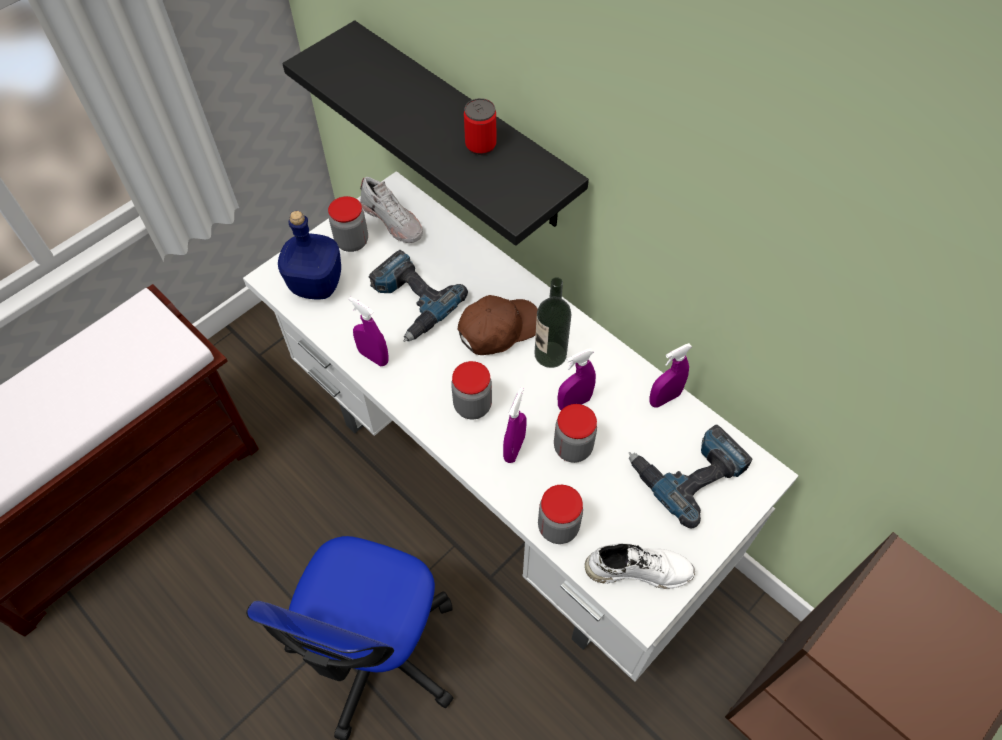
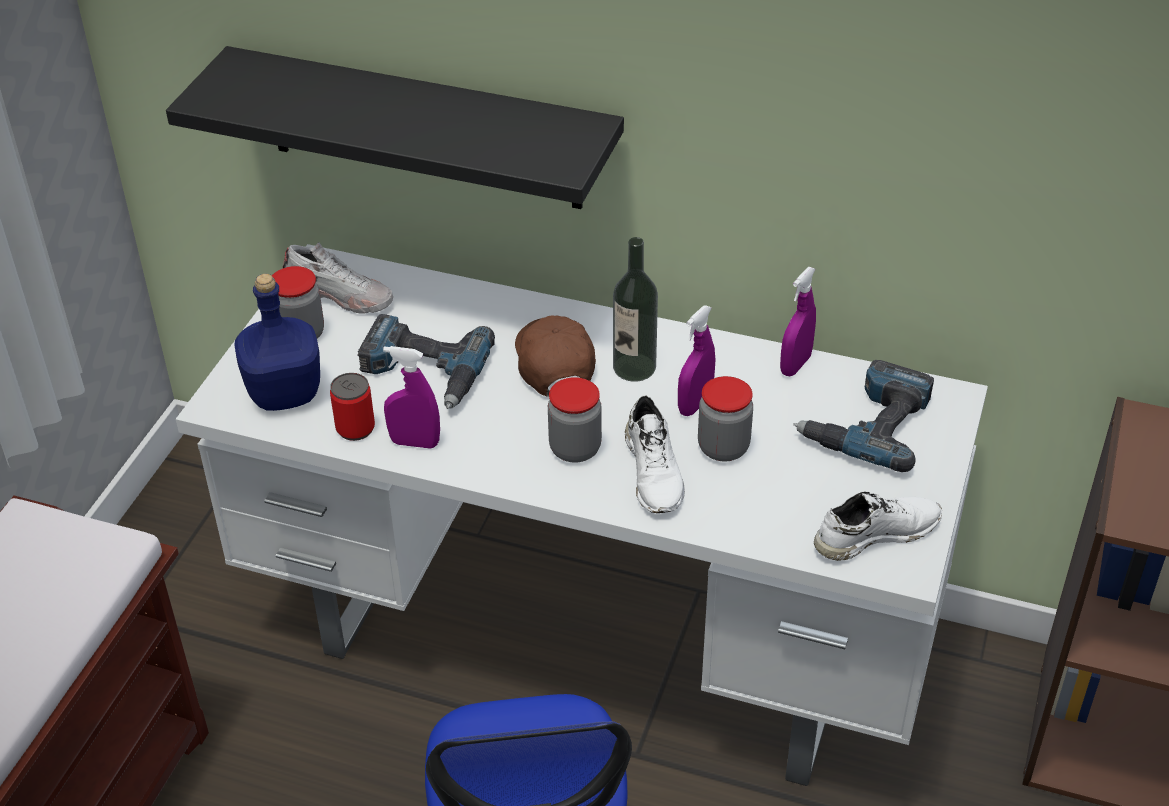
camera: 25 degrees left, 15 degrees down
brown cap [458,295,538,355] -> brown cap turned 45 degrees counterclockwise [515,315,596,397]
can [464,98,496,155] -> can moved to [330,373,375,441]
purple spray bottle [503,388,527,463] -> white shoe [625,395,685,513]
jar [538,485,583,544] -> none

